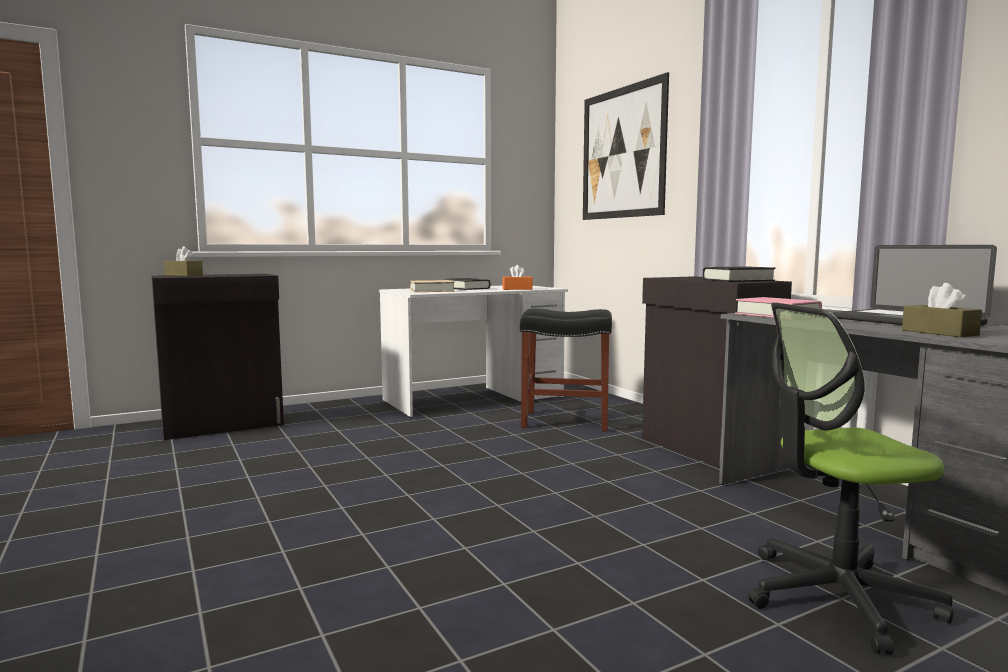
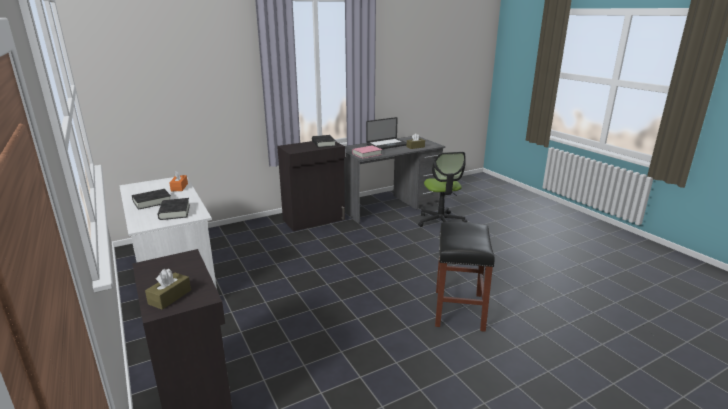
camera: 90 degrees left, 15 degrees up
beige book [410,280,455,292] -> black book [158,198,190,220]
black stool [520,308,612,432] -> black stool moved to [435,222,495,332]
picture [583,72,669,220] -> none

